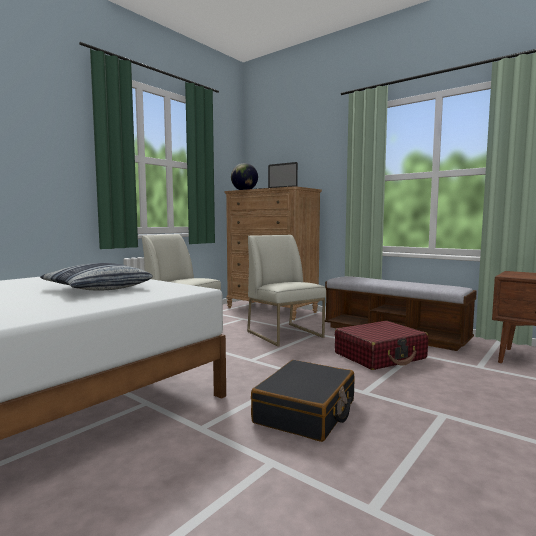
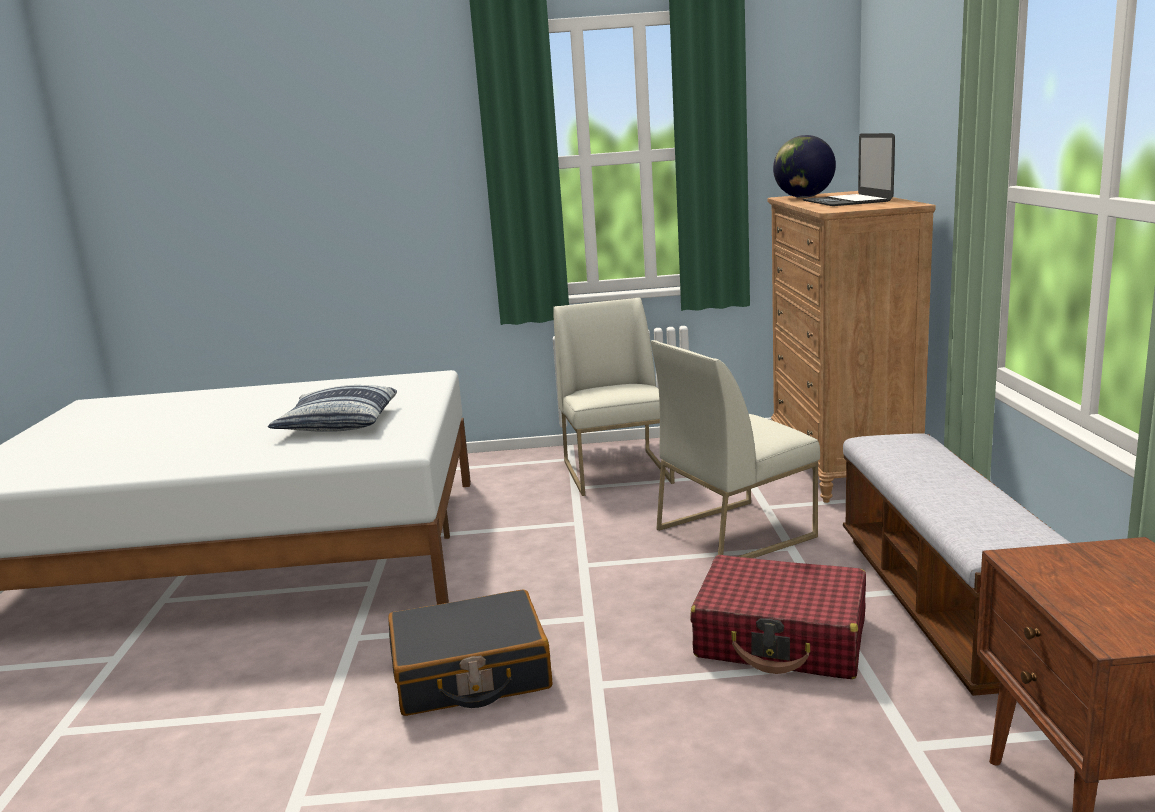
camera: 50 degrees right, 10 degrees up
white chair [247,235,326,347] -> white chair turned 135 degrees counterclockwise [651,340,820,558]

